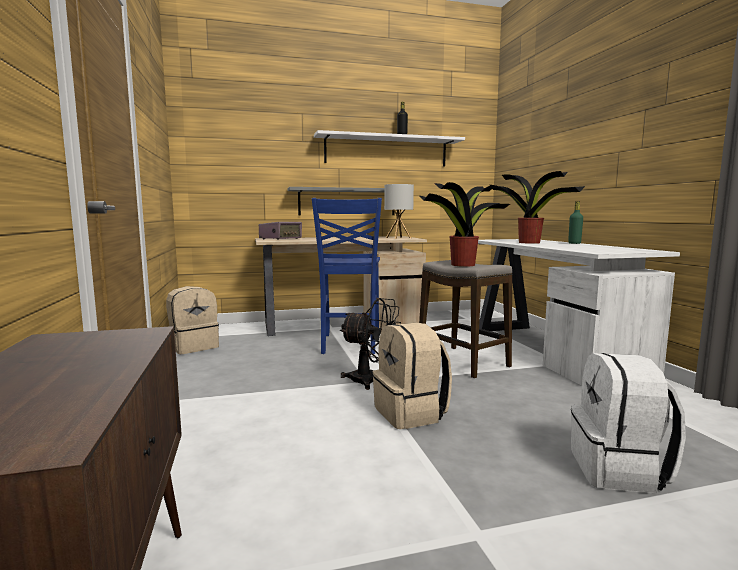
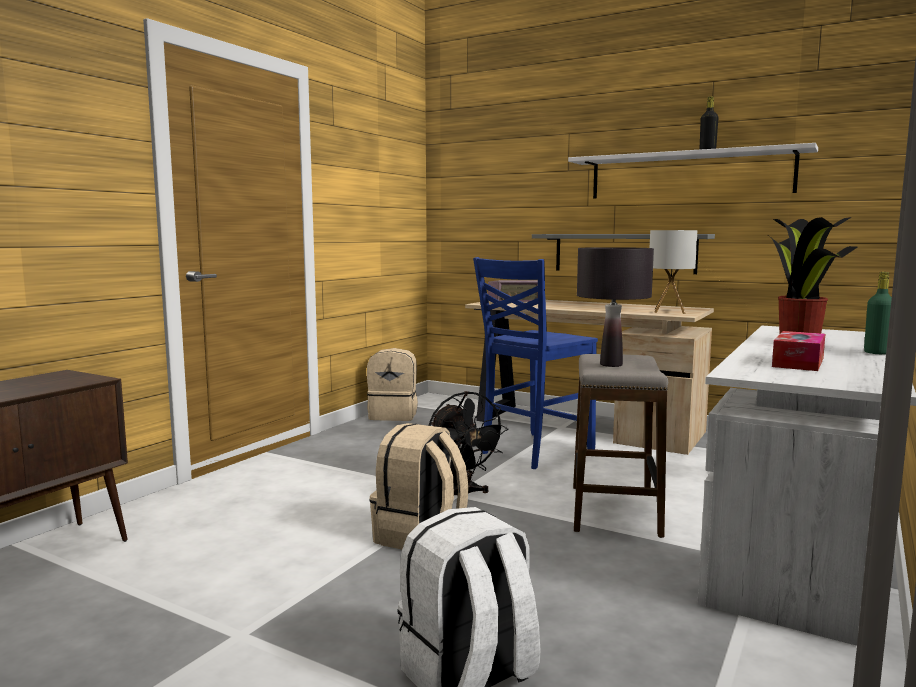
camera: 45 degrees right, 0 degrees up
potted plant [419,182,510,267] -> black table lamp [577,247,654,367]
none -> tissue box [772,331,825,371]

